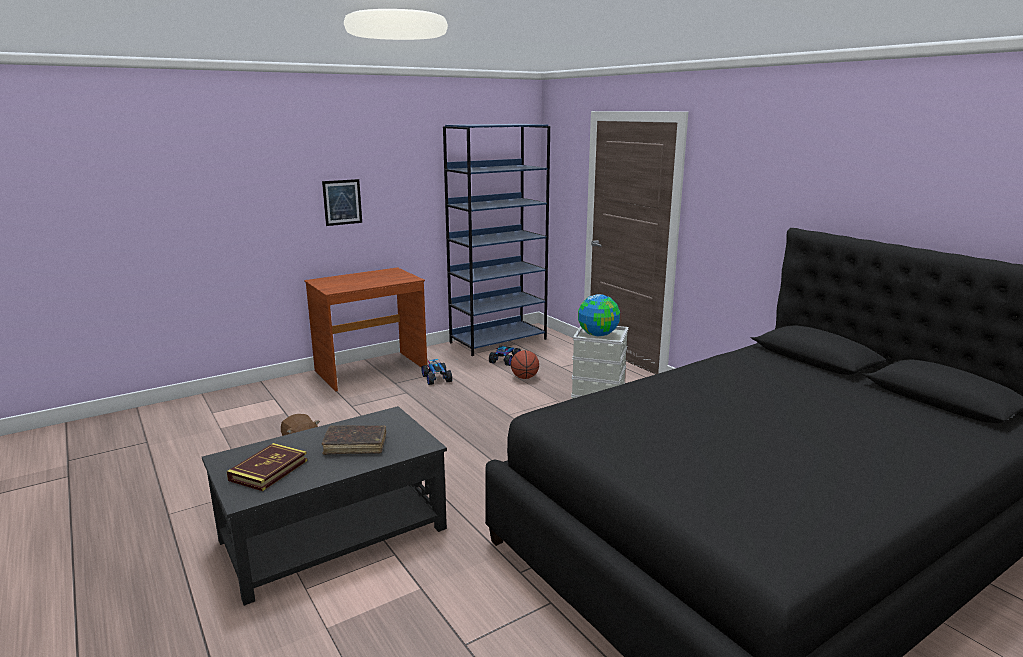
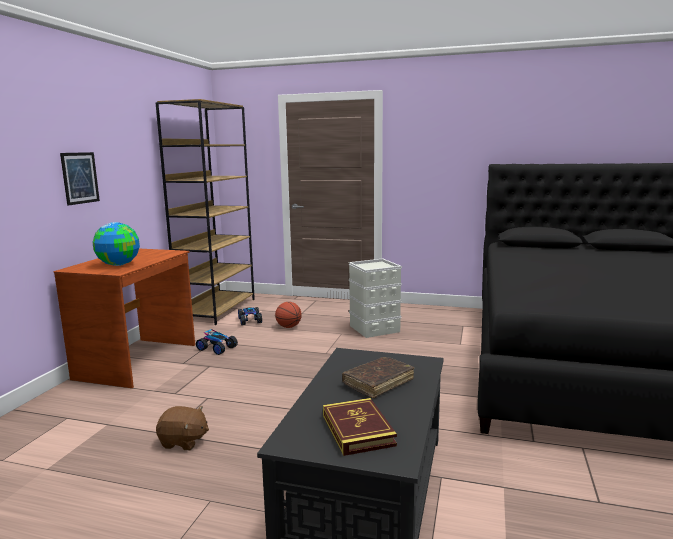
camera: 40 degrees left, 5 degrees down
blue bookcase [443,124,550,356] -> brown bookcase [156,99,255,325]
globe [578,294,620,336] -> globe moved to [93,222,140,266]

